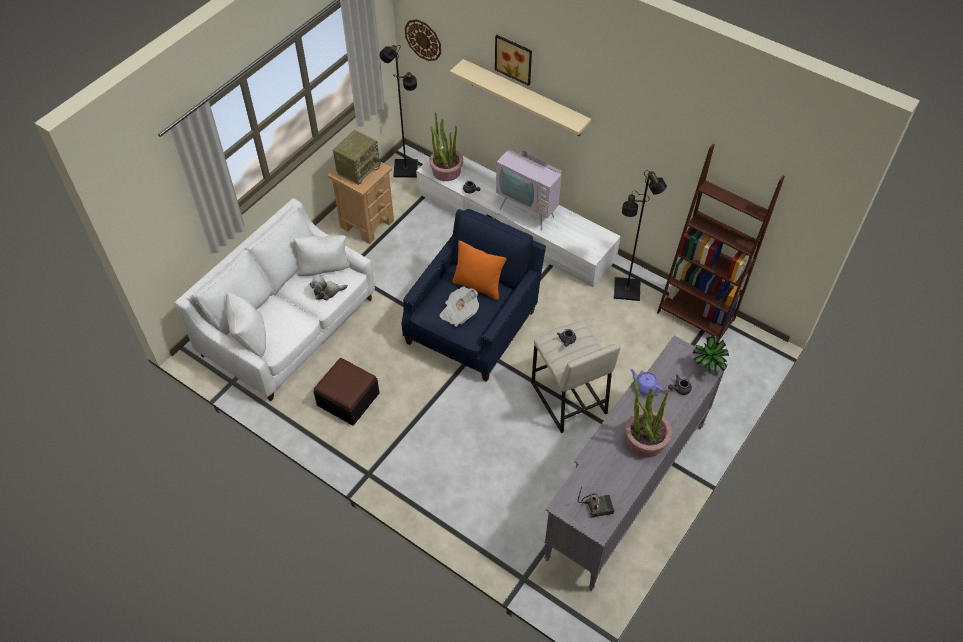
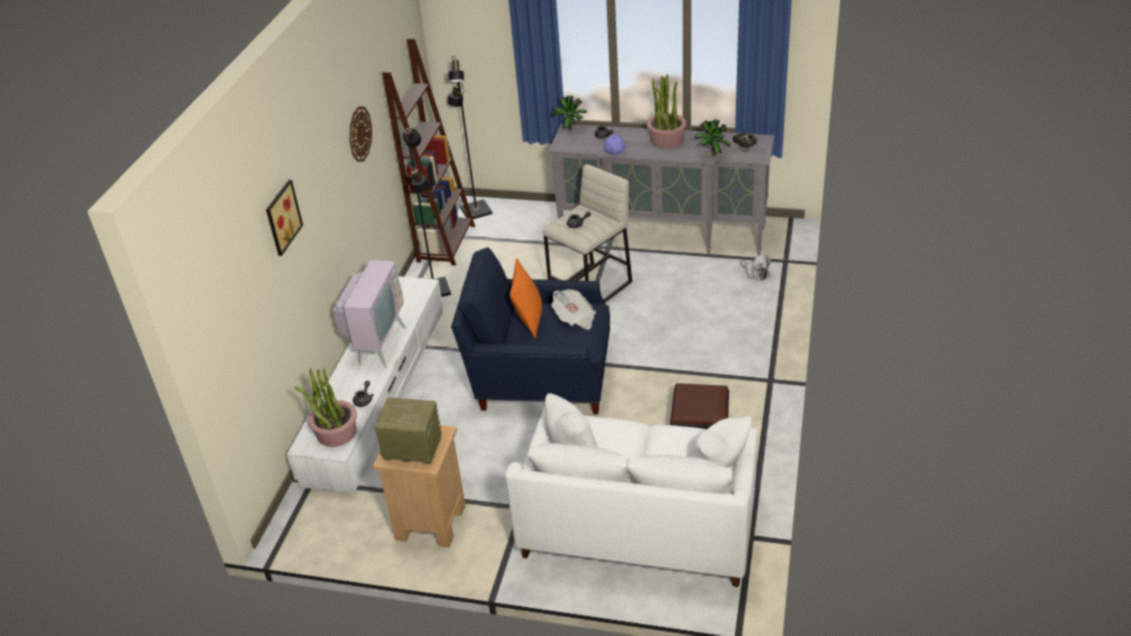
camera: 110 degrees left, 15 degrees down
plush toy [310,274,348,300] -> plush toy moved to [741,254,771,281]
black floor lamp [380,45,418,178] -> black floor lamp moved to [448,56,493,219]
wall clock [405,19,441,61] -> wall clock moved to [350,106,372,162]
beige shelf [450,59,591,136] -> none
none -> potted plant [694,119,731,156]

